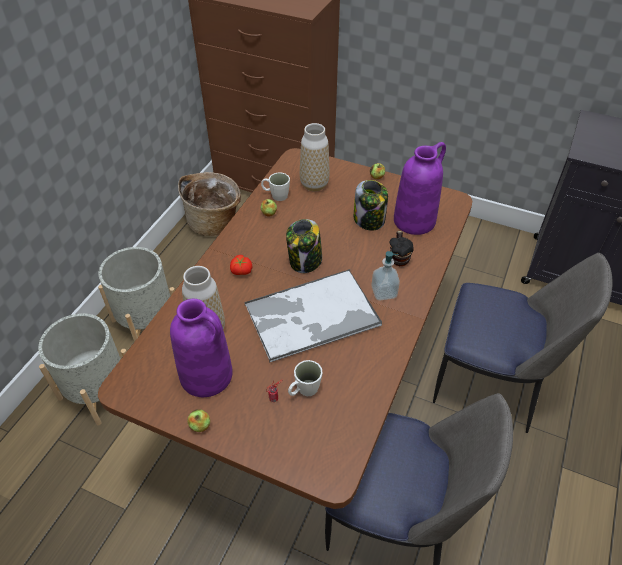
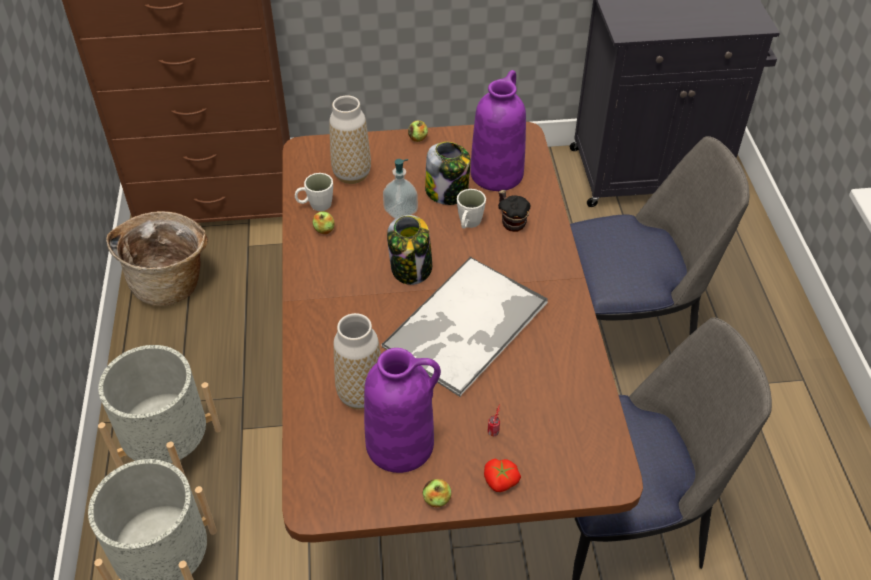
camera: 30 degrees left, 0 degrees up
tomato [230,255,253,275] -> tomato moved to [484,459,521,492]
white mug [288,360,323,396] -> white mug moved to [457,189,486,229]
soap dispenser [371,251,400,300] -> soap dispenser moved to [383,159,418,219]

